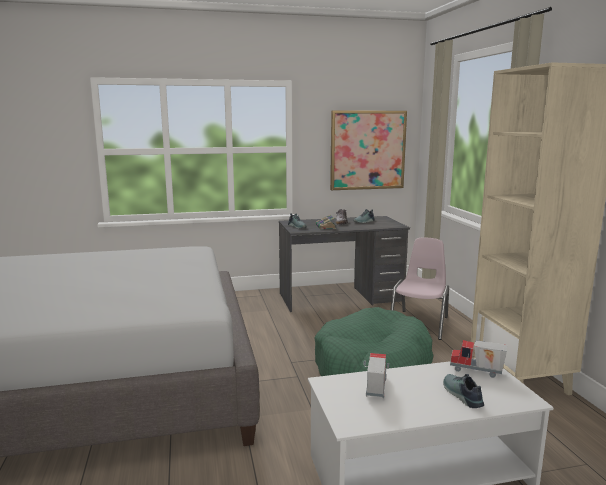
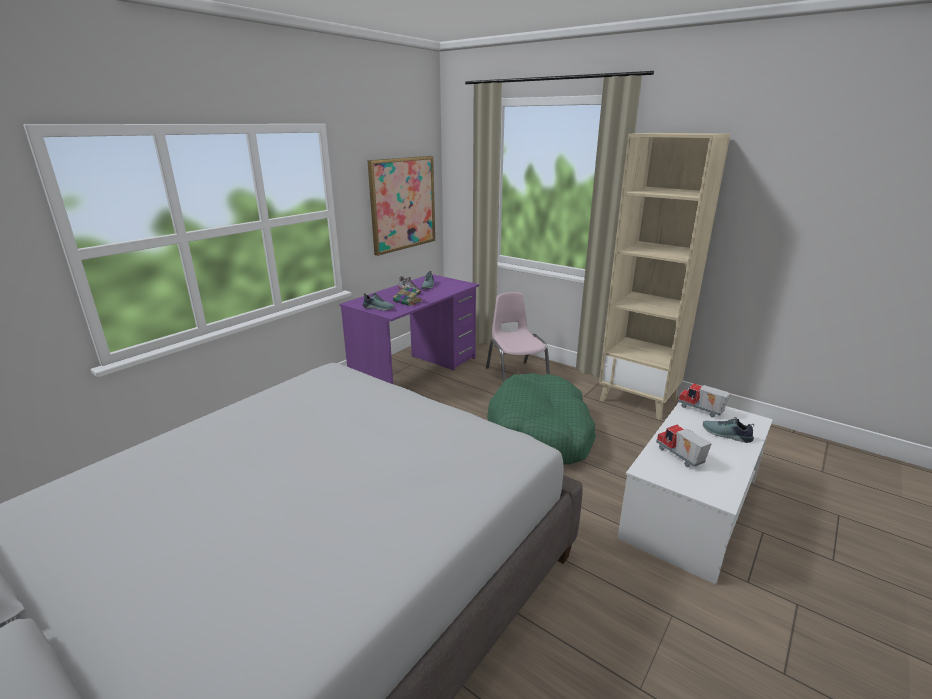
camera: 40 degrees left, 10 degrees up
grey desk [279,216,410,312] -> purple desk [340,274,479,384]
toy truck [450,340,507,378] -> toy truck turned 60 degrees clockwise [678,384,731,418]

